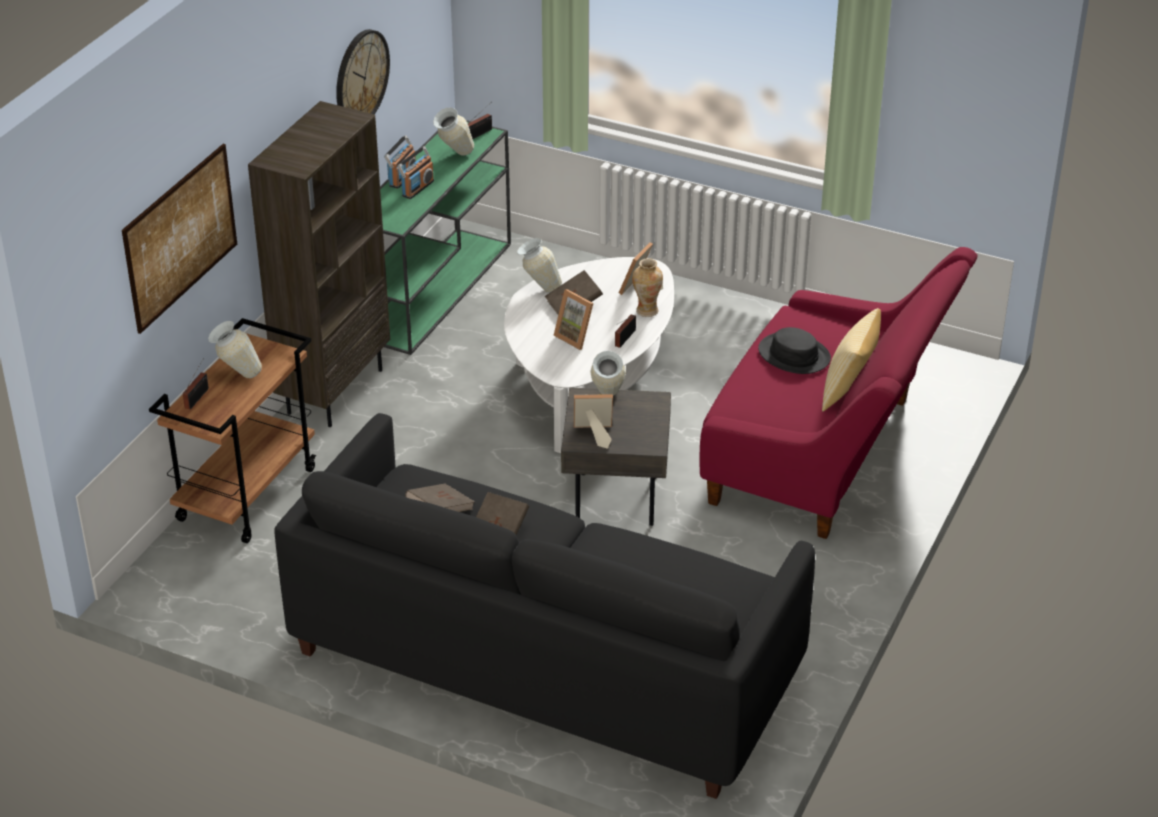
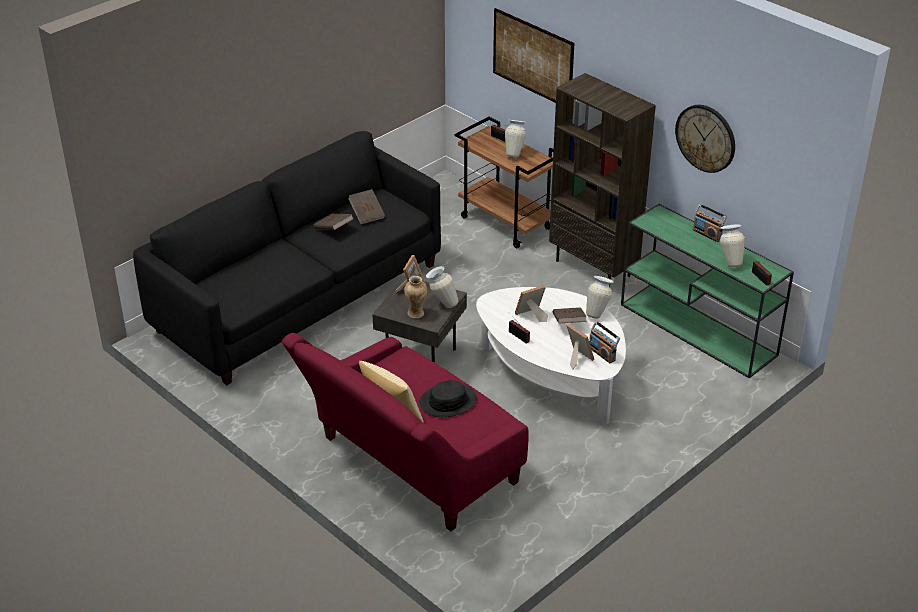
camera: 110 degrees right, 0 degrees up
radio [397,146,434,199] -> radio moved to [589,321,620,363]
vase [632,258,663,317] -> vase moved to [404,276,427,319]

